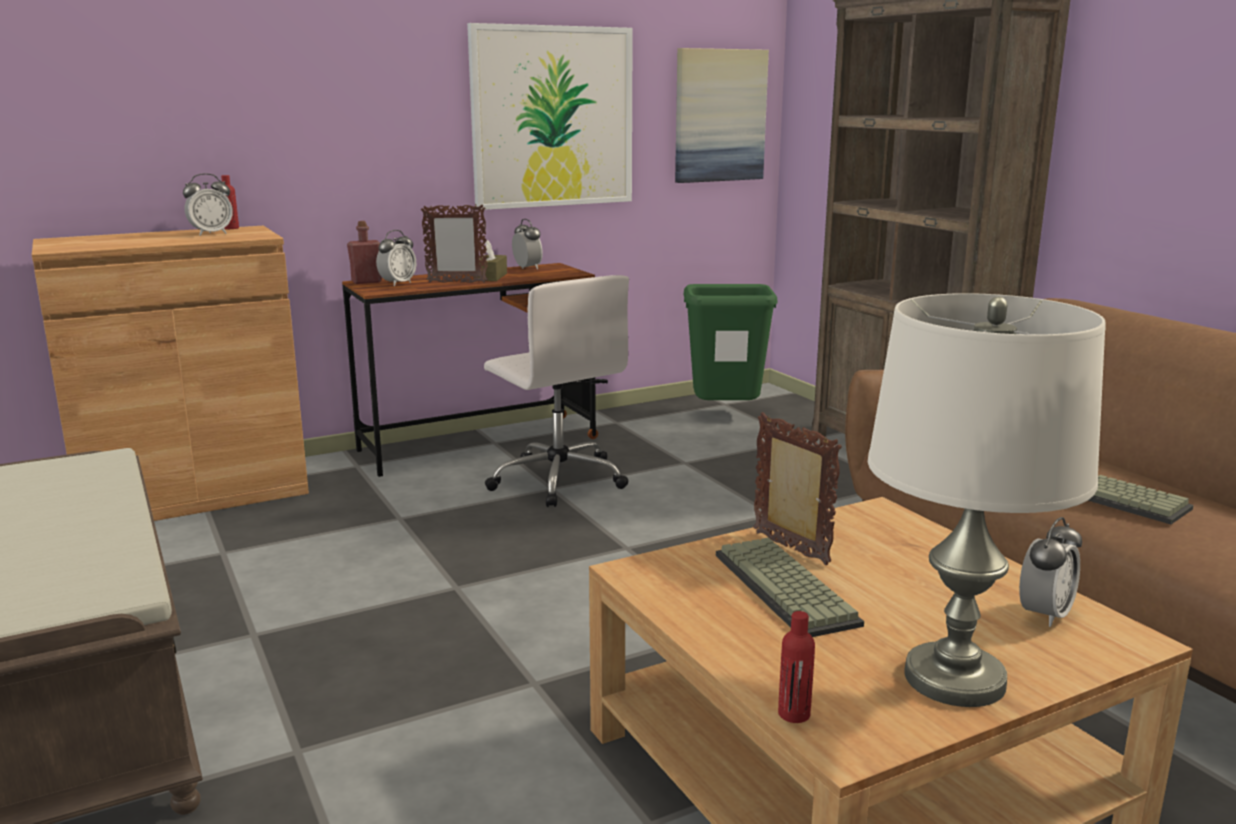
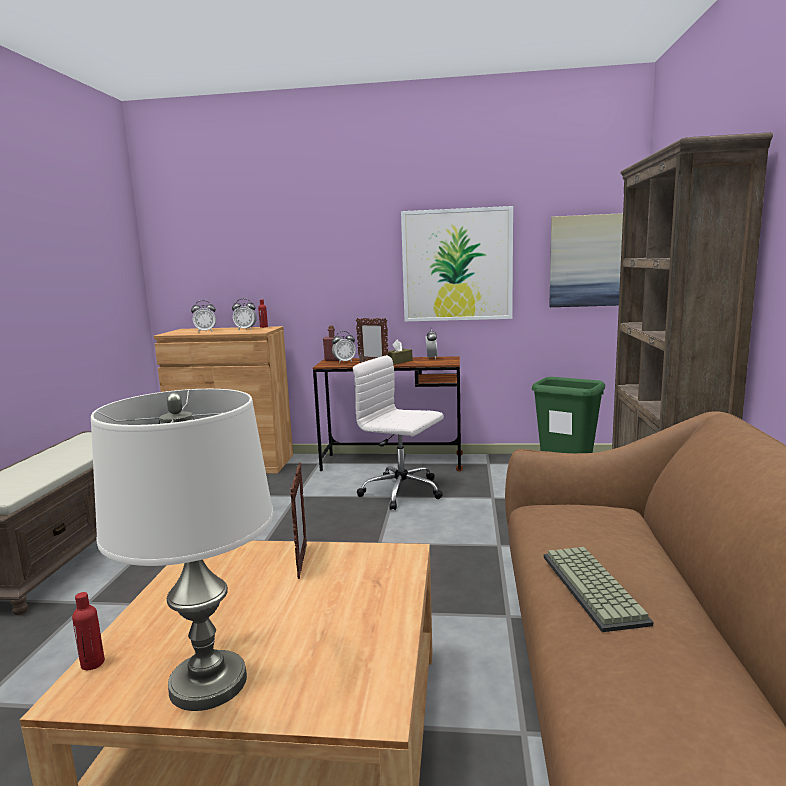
camera: 35 degrees right, 5 degrees down
white office chair [484,275,629,507] -> white office chair turned 120 degrees clockwise [353,355,444,510]
keyboard [716,538,864,637] -> none
alarm clock [1019,517,1082,627] -> alarm clock moved to [191,300,216,333]

